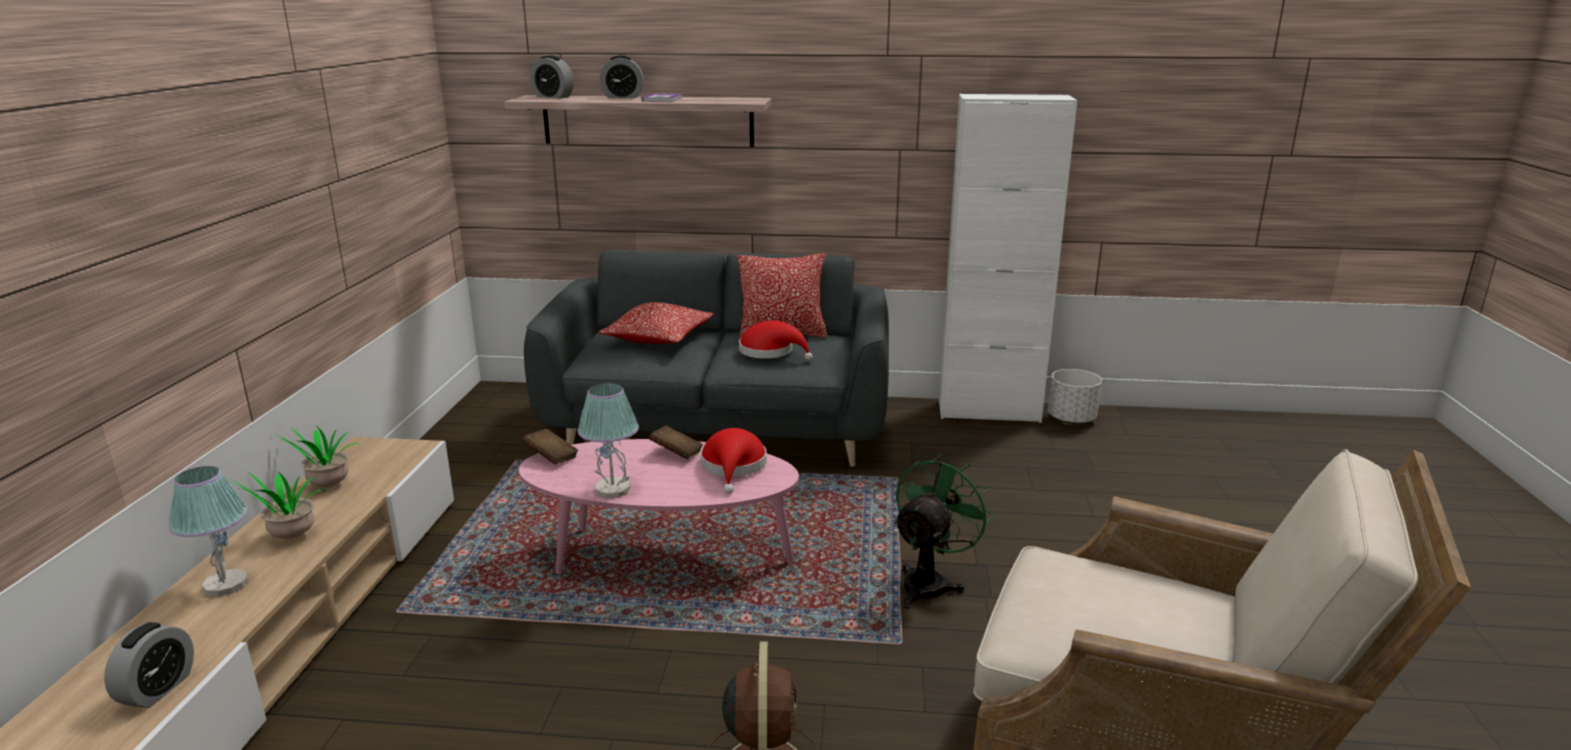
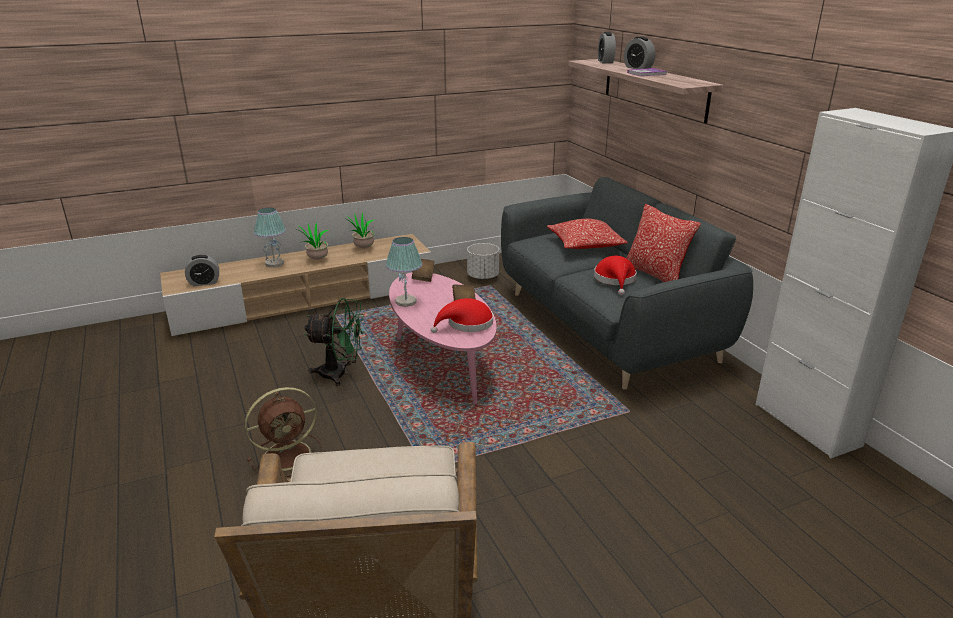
camera: 60 degrees right, 5 degrees up
green fan [894,454,994,609] -> green fan moved to [304,298,364,386]
white planter [1048,369,1102,424] -> white planter moved to [467,243,499,280]

